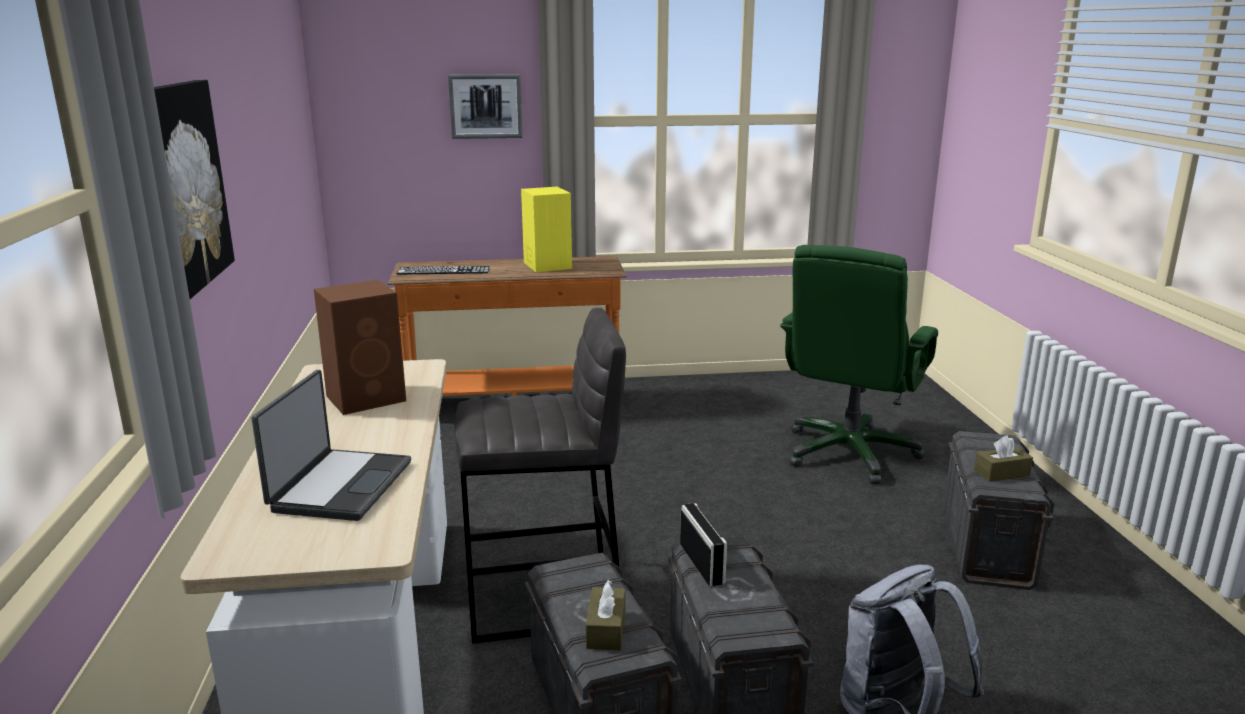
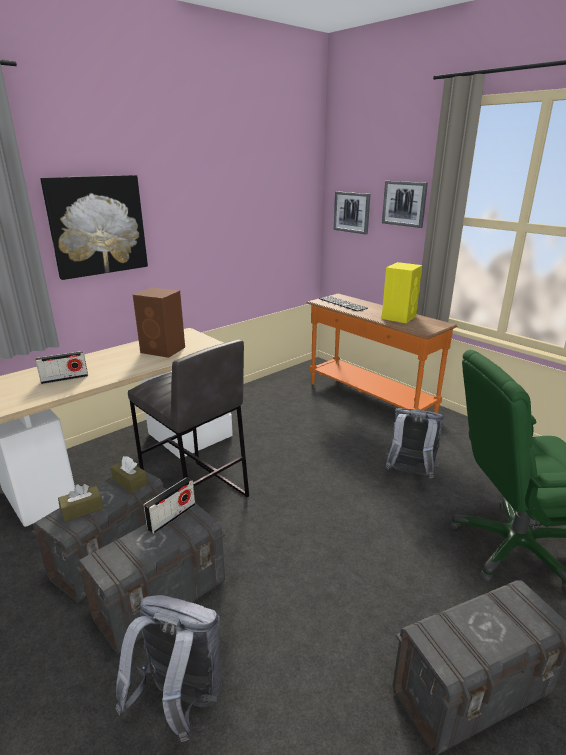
camera: 55 degrees right, 5 degrees up
laptop [251,370,411,521] -> radio [36,351,88,384]
brown tissue box [974,435,1033,482] -> brown tissue box moved to [111,456,148,493]
none -> picture [334,191,370,234]
none -> grey backpack [385,408,444,478]

